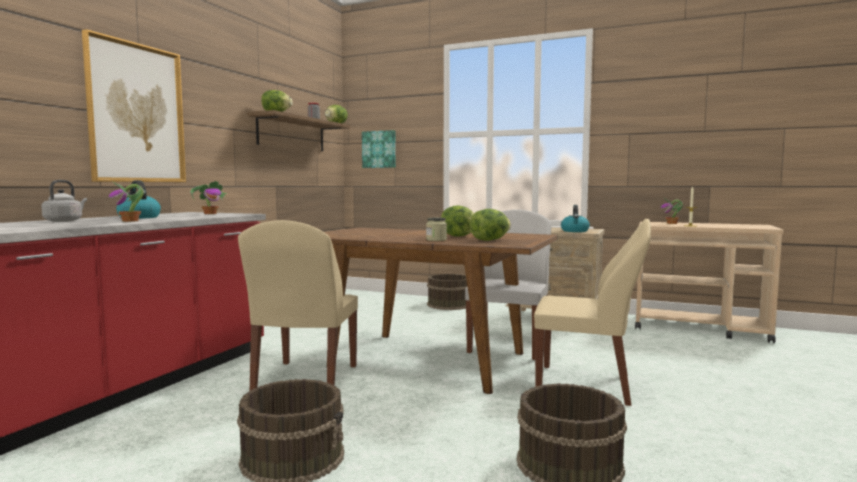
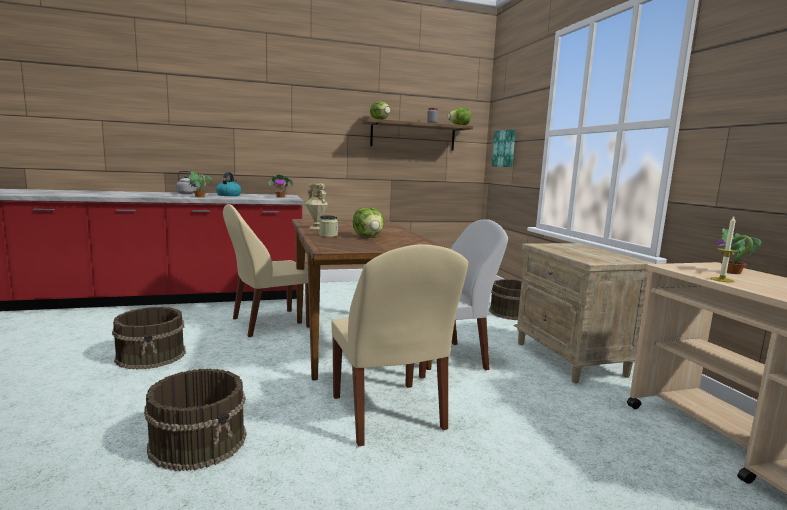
camera: 50 degrees right, 5 degrees up
picture [82,29,186,182] -> none
lettuce [469,209,511,241] -> none
kettle [561,205,590,232] -> none
none -> beige vase [305,183,328,229]

